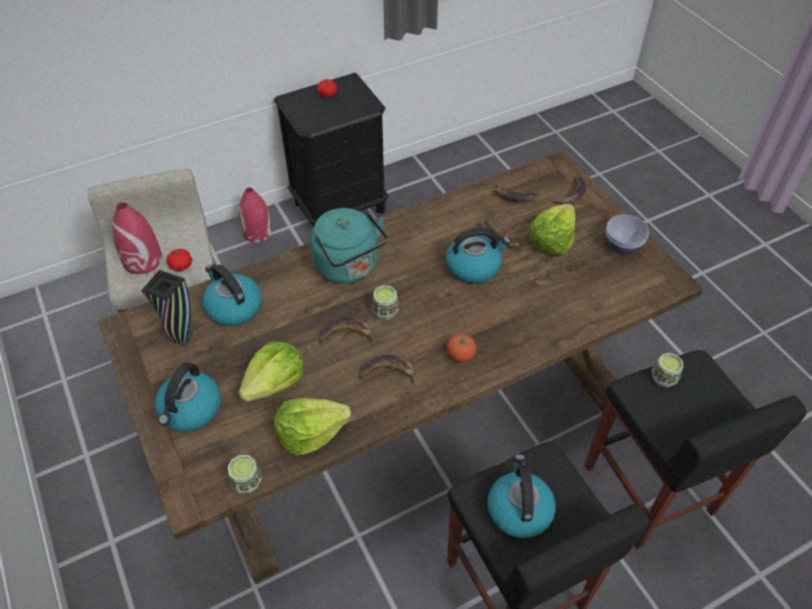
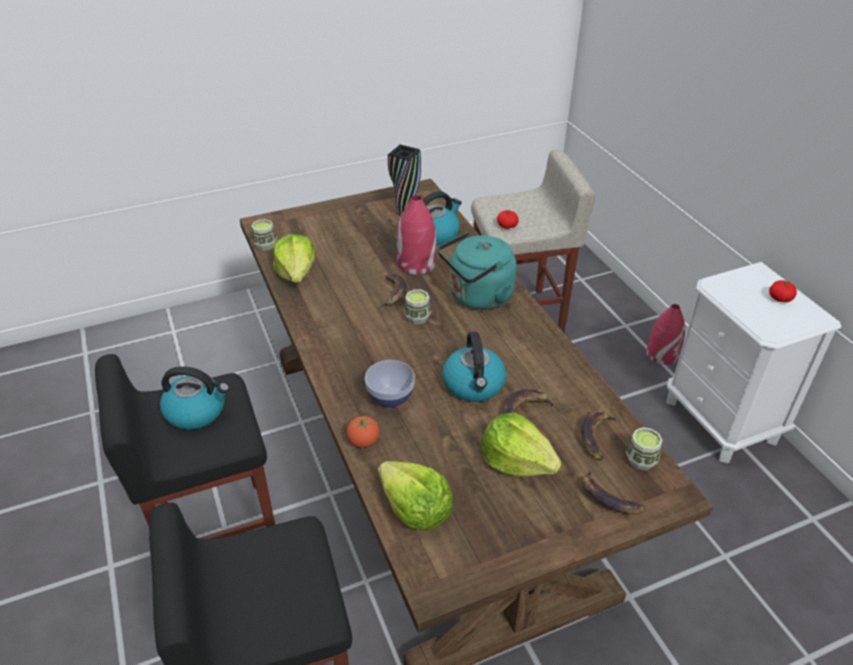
camera: 95 degrees right, 10 degrees down
red vase [112,202,162,274] -> red vase moved to [397,195,437,274]
kettle [154,362,221,432] -> none
lettuce [239,341,305,402] -> lettuce moved to [378,461,454,531]
black nightstand [274,73,388,228] -> white nightstand [666,262,841,464]
banana [359,355,415,387] -> none
tomato [447,334,476,362] -> tomato moved to [347,416,380,448]
bowl [606,215,649,255] -> bowl moved to [365,360,415,408]
cup [652,353,684,388] -> cup moved to [626,427,663,470]

